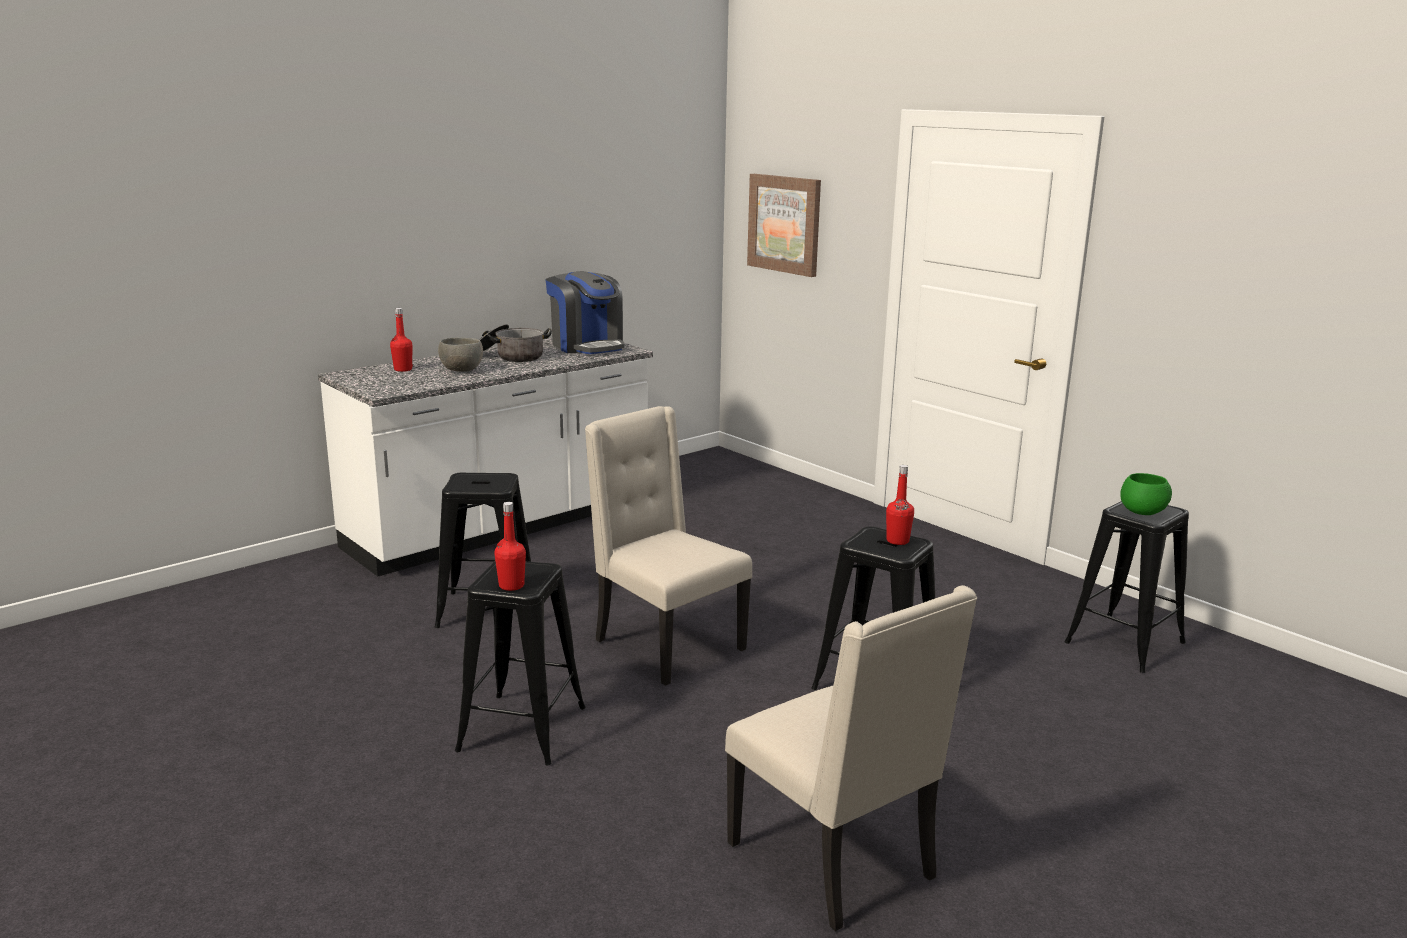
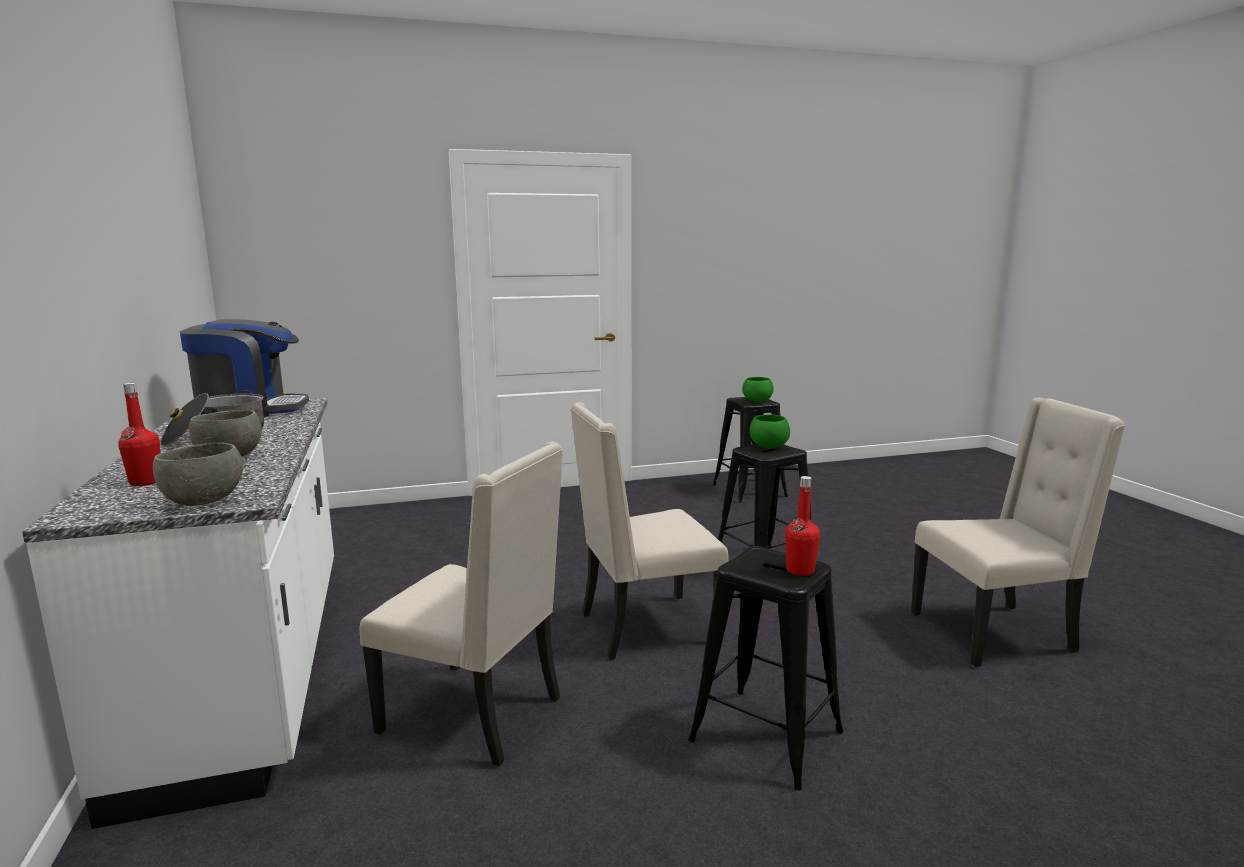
camera: 65 degrees left, 5 degrees down
black stool [435,472,531,628] -> beige chair [360,442,563,766]
picture [747,174,821,277] -> none
red bottle [886,465,914,545] -> green bowl [750,415,790,448]
none -> grey bowl [153,443,243,506]

